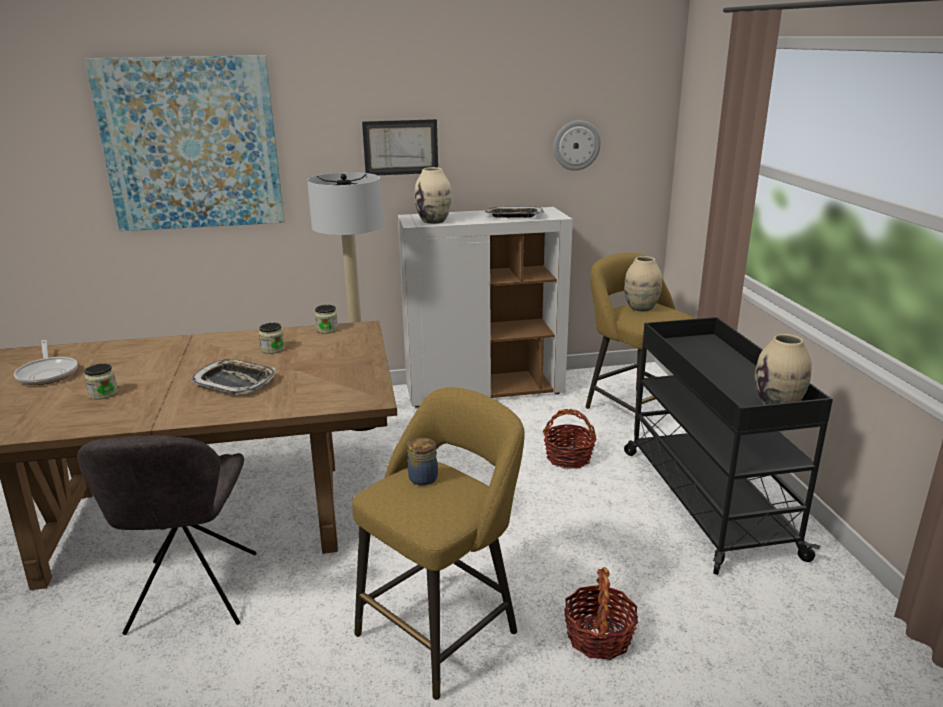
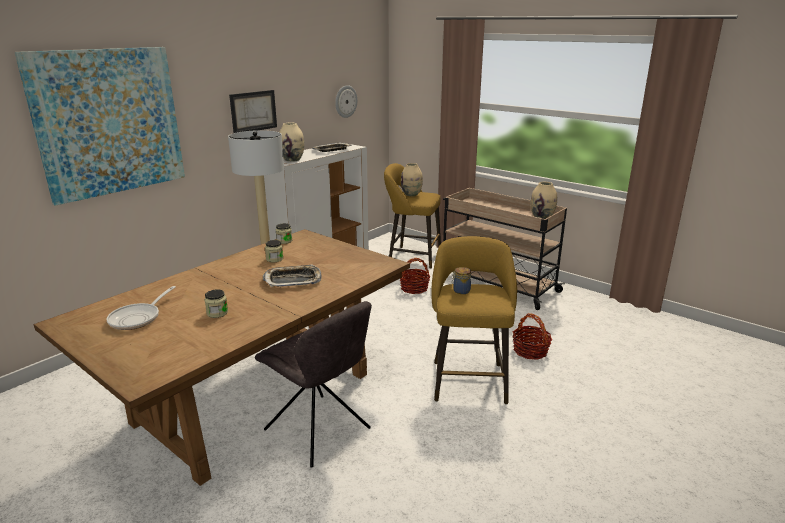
camera: 40 degrees left, 0 degrees up
frying pan [14,340,78,385] -> frying pan turned 90 degrees clockwise [107,286,176,330]
black cart [624,317,833,575] -> beige cart [443,188,567,310]

